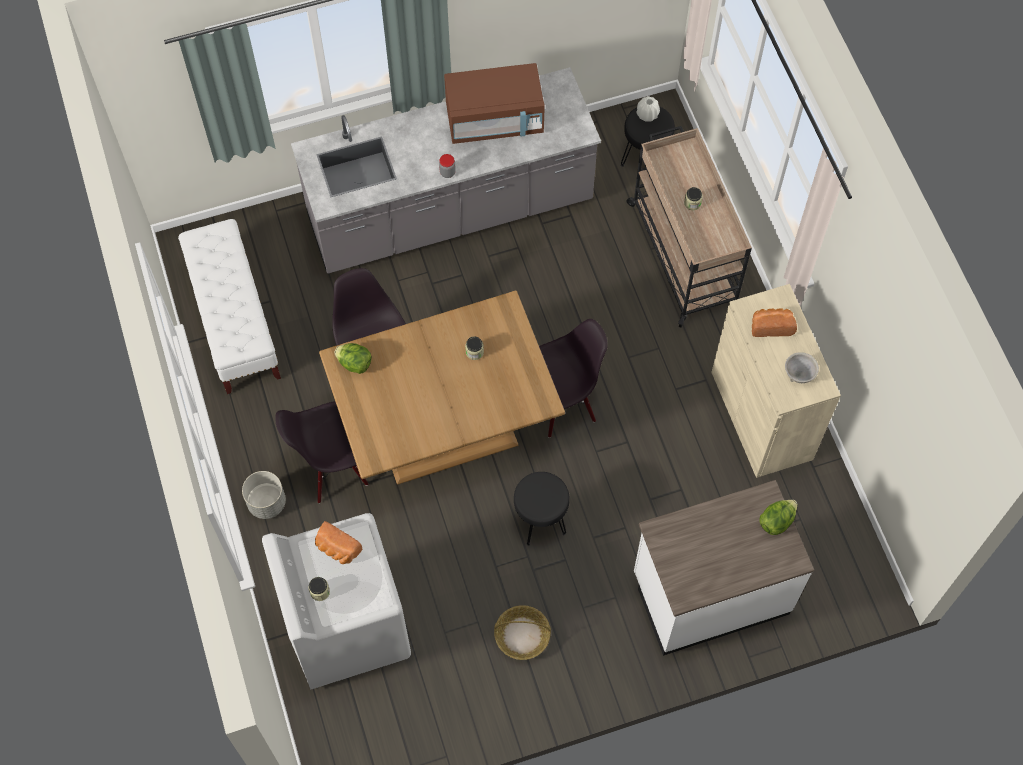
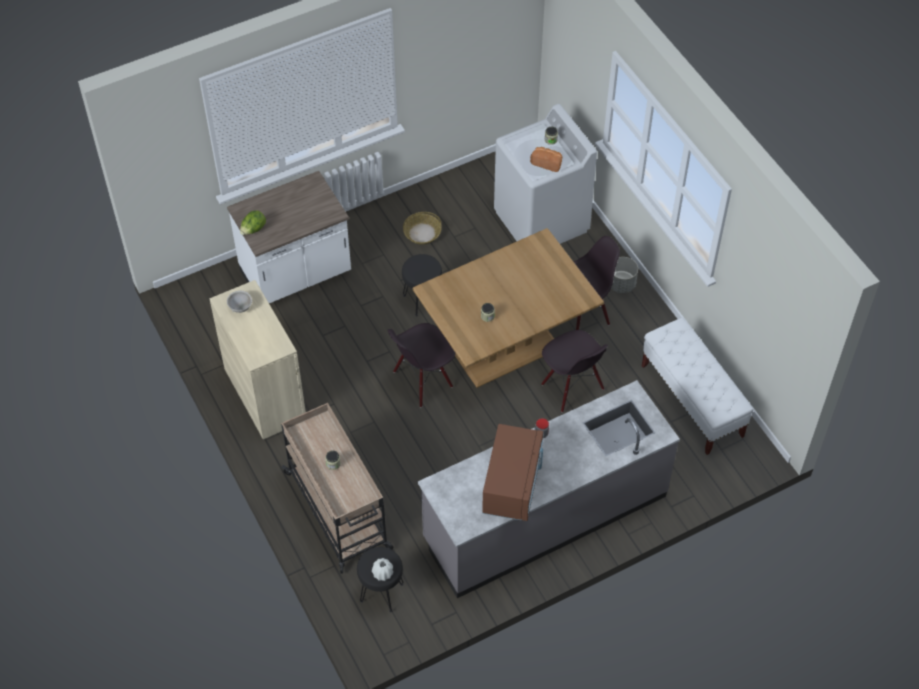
camera: 170 degrees right, 10 degrees down
lettuce [334,343,372,374] -> none
brown microwave [444,63,545,144] -> brown microwave turned 120 degrees clockwise [482,424,543,521]
bread [752,308,797,337] -> none

